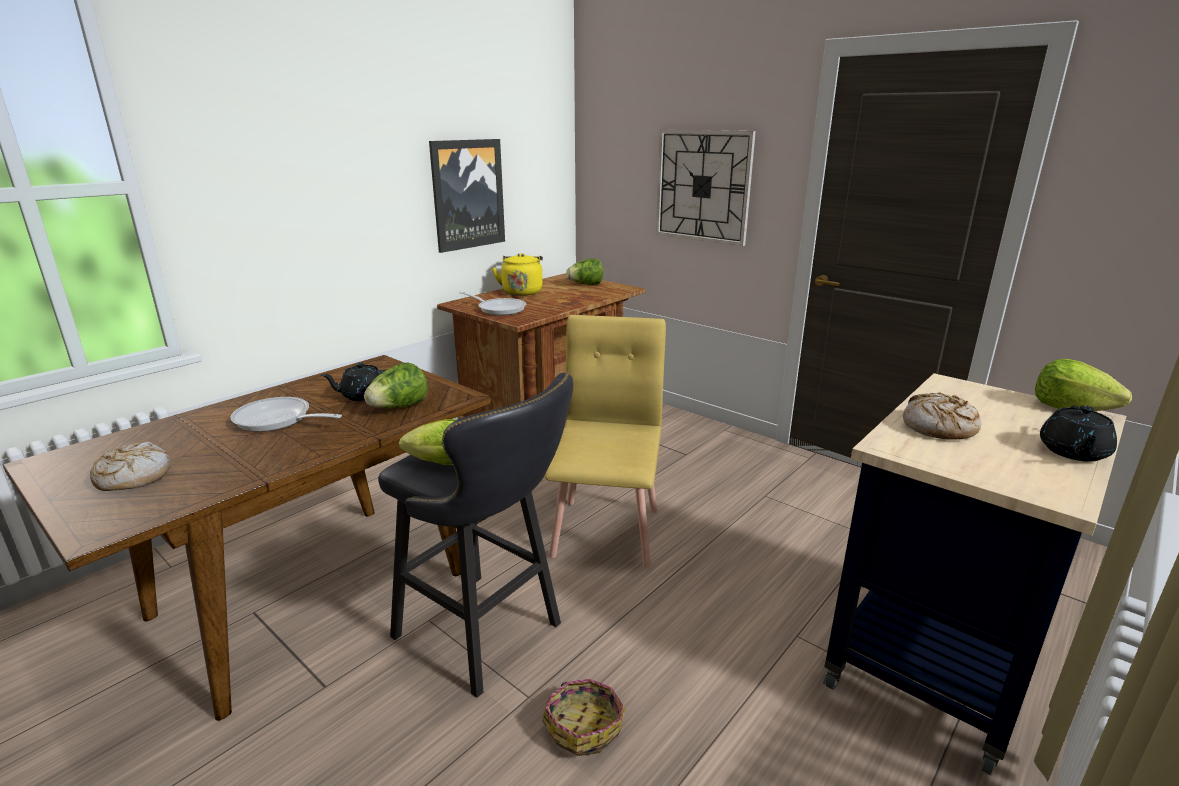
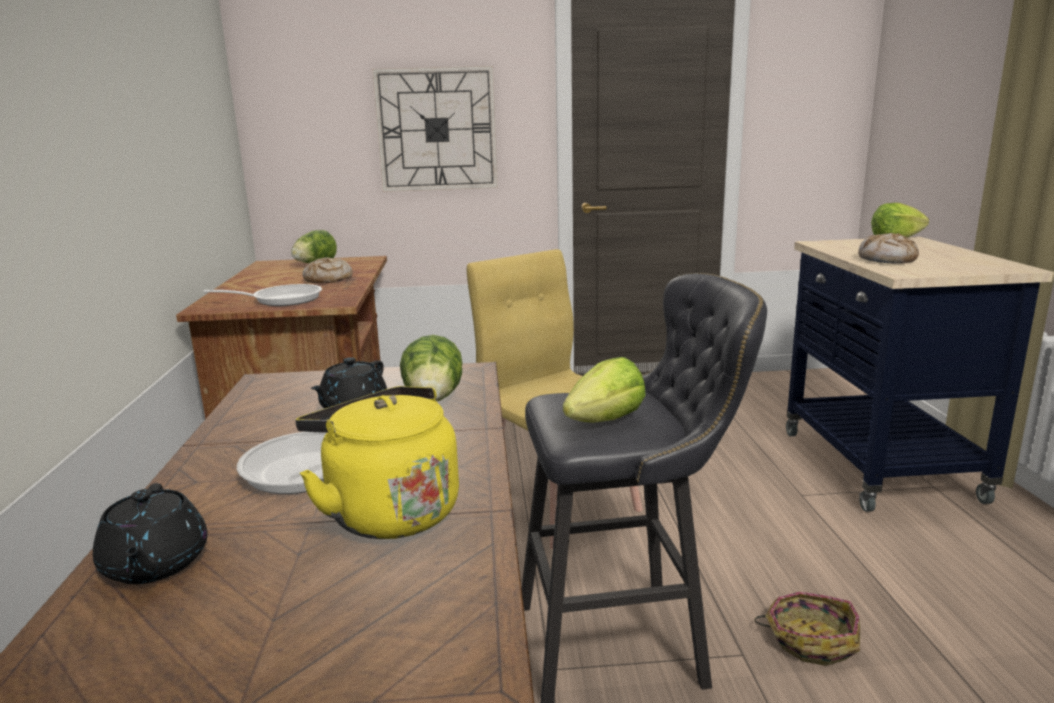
camera: 45 degrees left, 5 degrees down
bread [90,441,171,491] -> bread moved to [303,257,353,283]
picture [429,139,505,253] -> none
yellow kettle [492,253,543,296] -> yellow kettle moved to [296,386,459,539]
black teapot [1040,406,1117,462] -> black teapot moved to [93,483,208,584]

